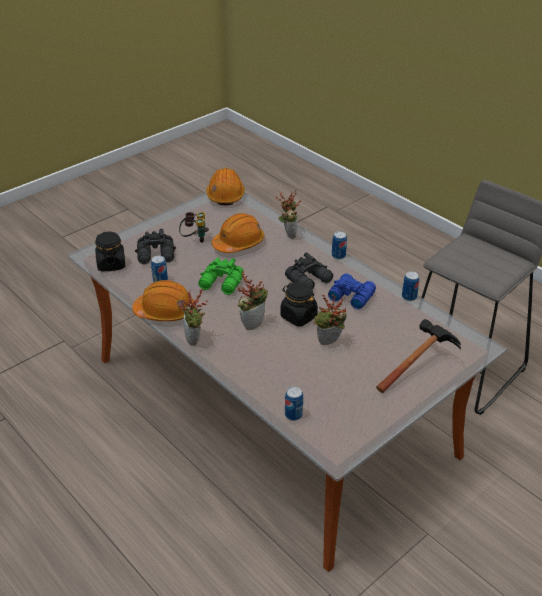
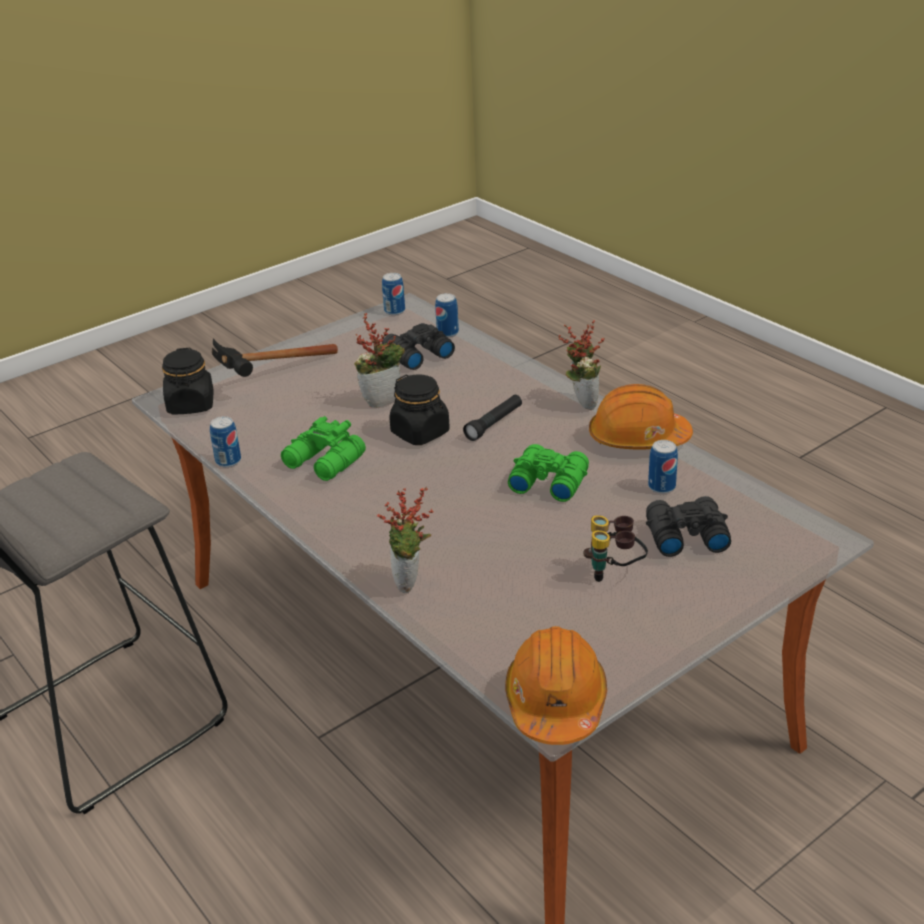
camera: 175 degrees left, 5 degrees down
black jar [95,231,125,272] -> black jar moved to [162,348,214,414]
orange hard hat [212,213,264,253] -> none
potted plant [238,271,268,330] -> black flashlight [463,395,522,441]
black binoculars [285,252,333,290] -> black binoculars moved to [382,323,455,370]
blue binoculars [328,274,376,309] -> green binoculars [281,416,366,481]
can [332,231,347,259] -> can moved to [382,273,405,315]

